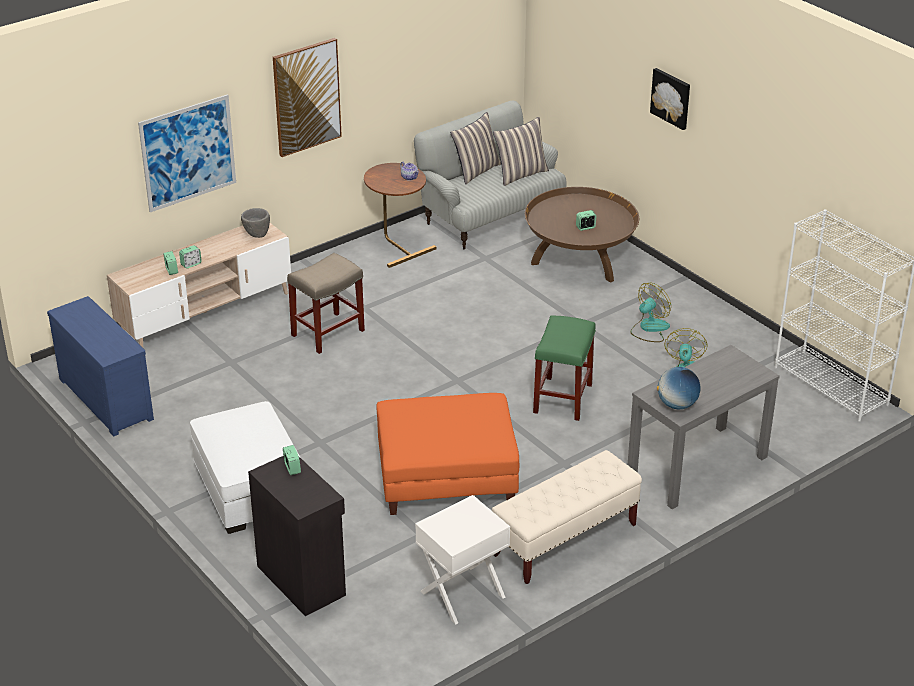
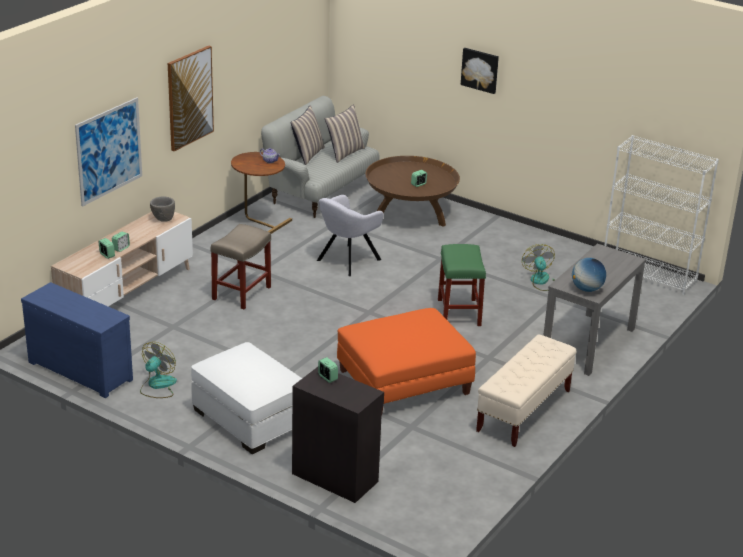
camera: 20 degrees left, 5 degrees down
white nightstand [415,495,510,625] -> none
fan [630,283,671,342] -> fan moved to [140,342,177,398]
none -> grey armchair [317,195,384,276]

